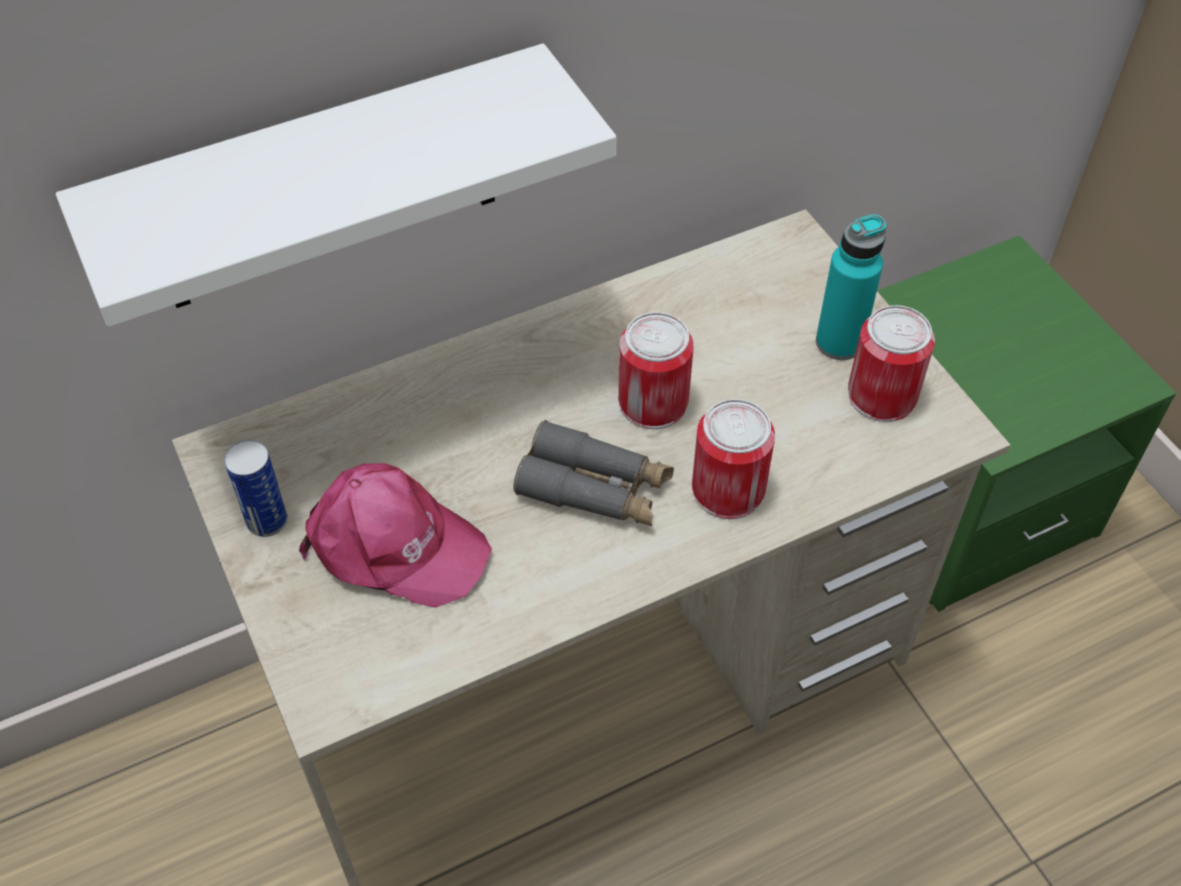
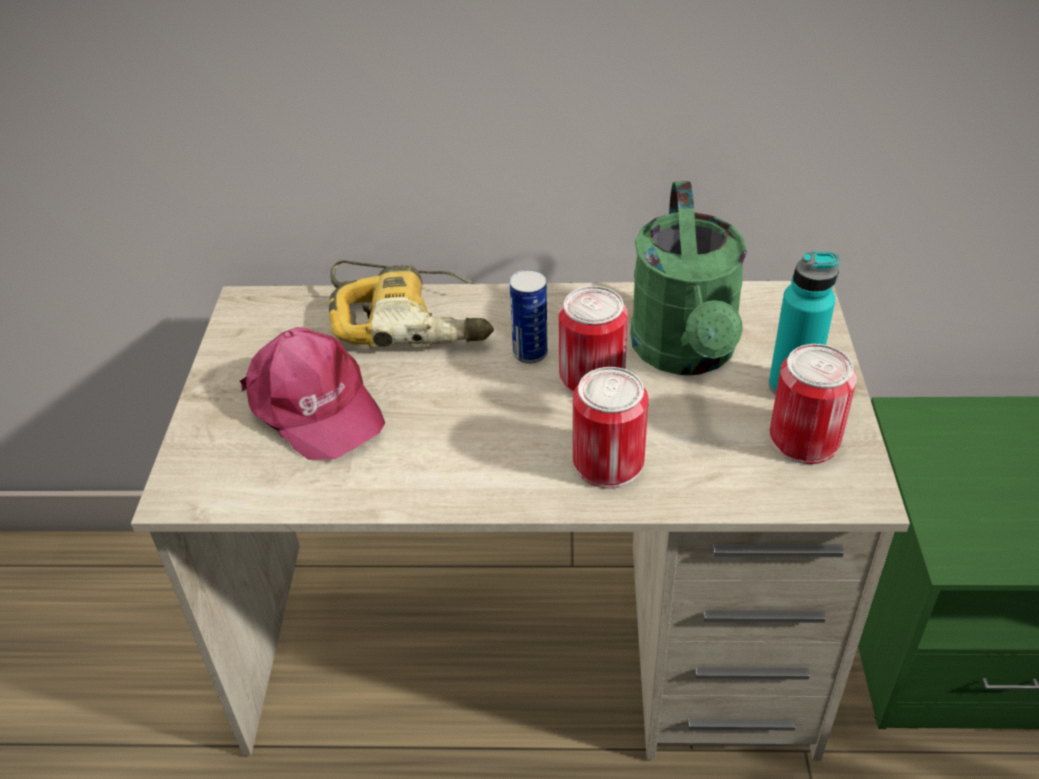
camera: 30 degrees right, 10 degrees down
white shelf [56,43,616,326] -> none
can [224,440,288,537] -> can moved to [510,270,548,364]
grey binoculars [513,420,674,526] -> none
none -> power drill [329,260,494,348]
none -> green watering can [630,181,747,375]

